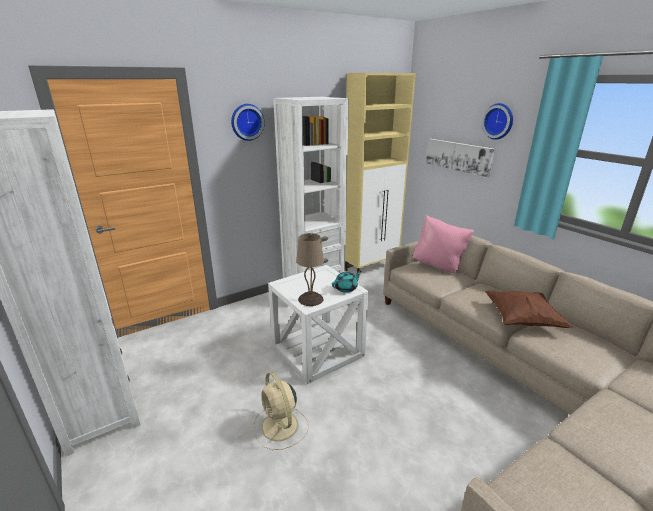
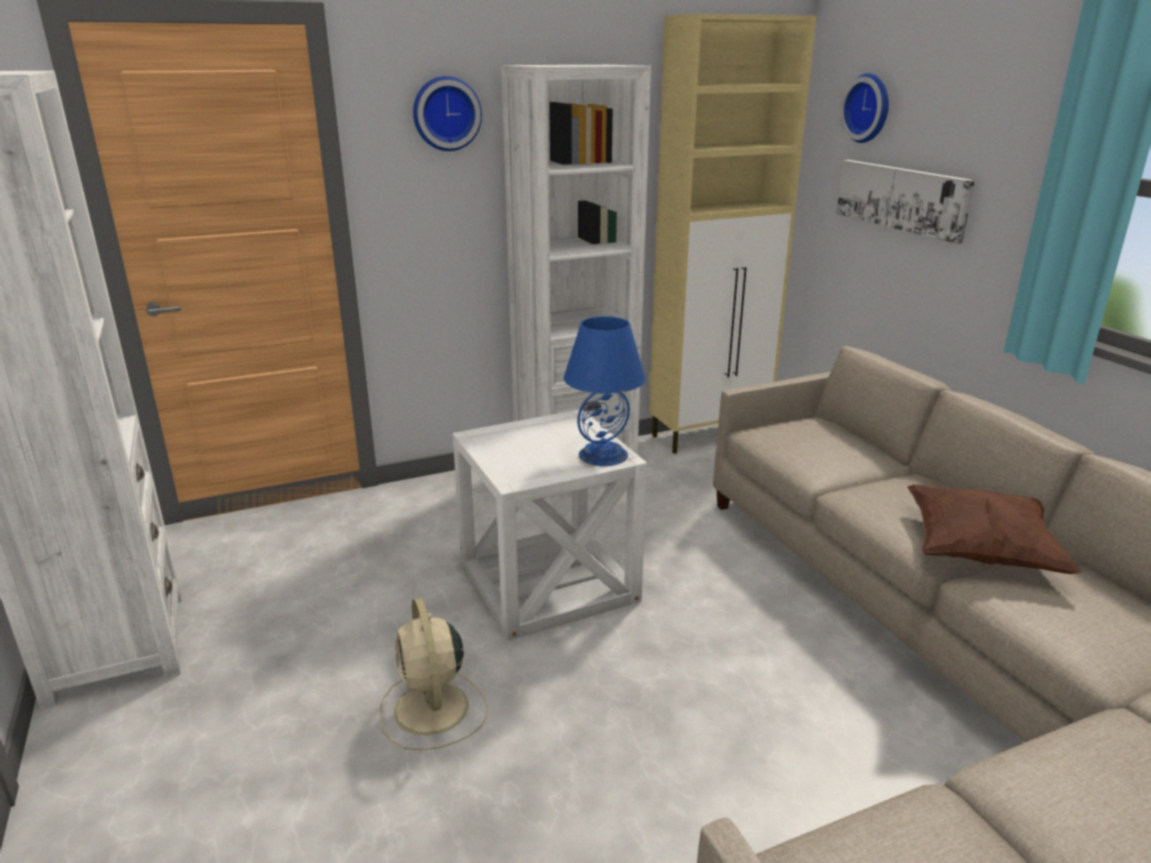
camera: 10 degrees right, 0 degrees up
beige table lamp [296,233,324,306] -> none
turquoise teapot [332,271,361,293] -> blue table lamp [564,316,646,466]
pink pillow [413,215,474,274] -> none
wall clock [482,103,513,140] -> wall clock moved to [840,73,889,143]

